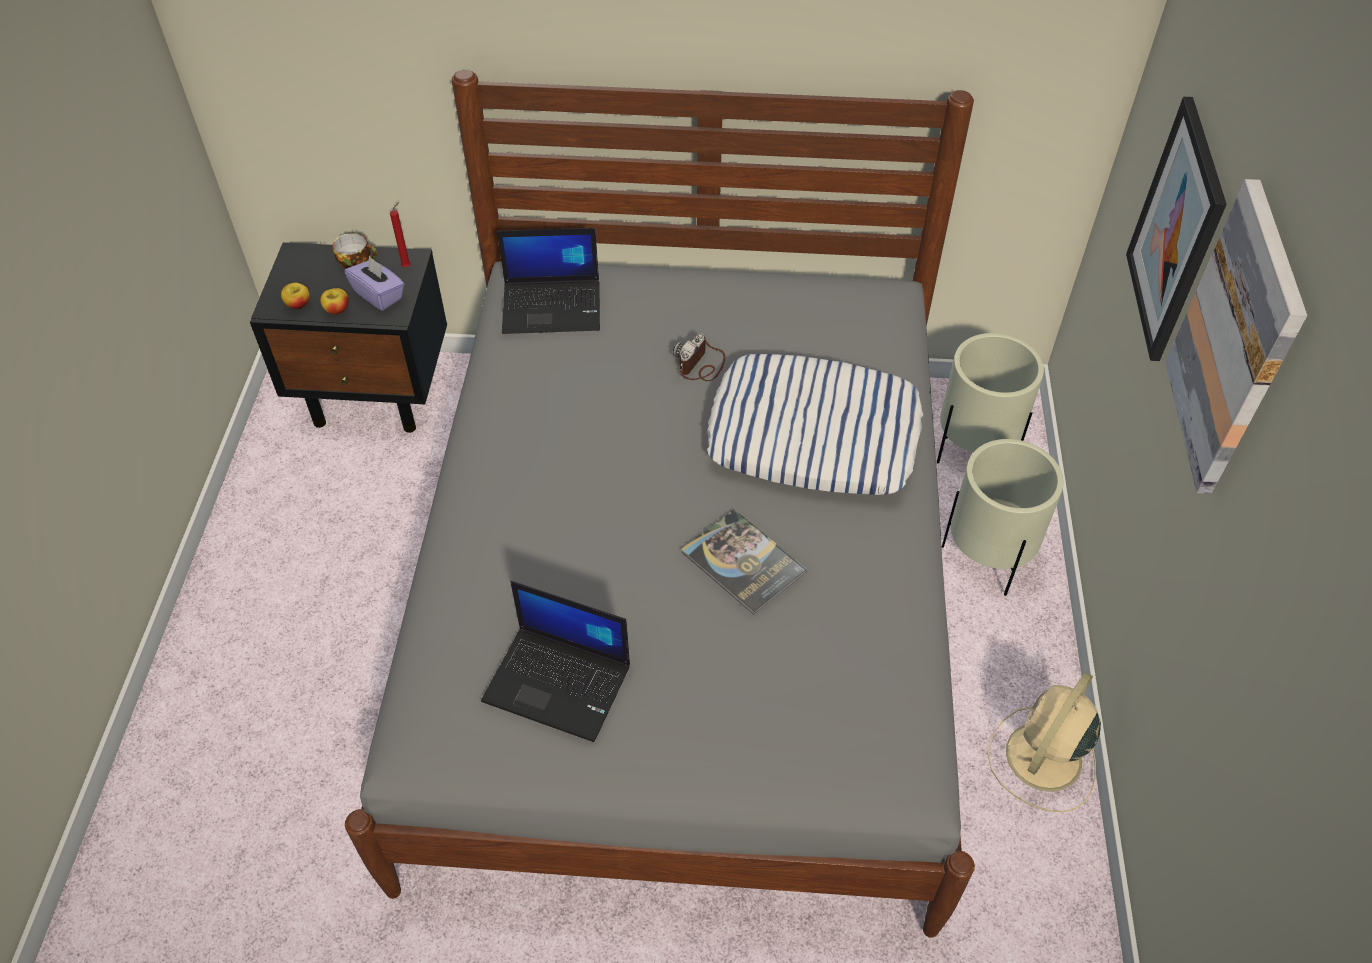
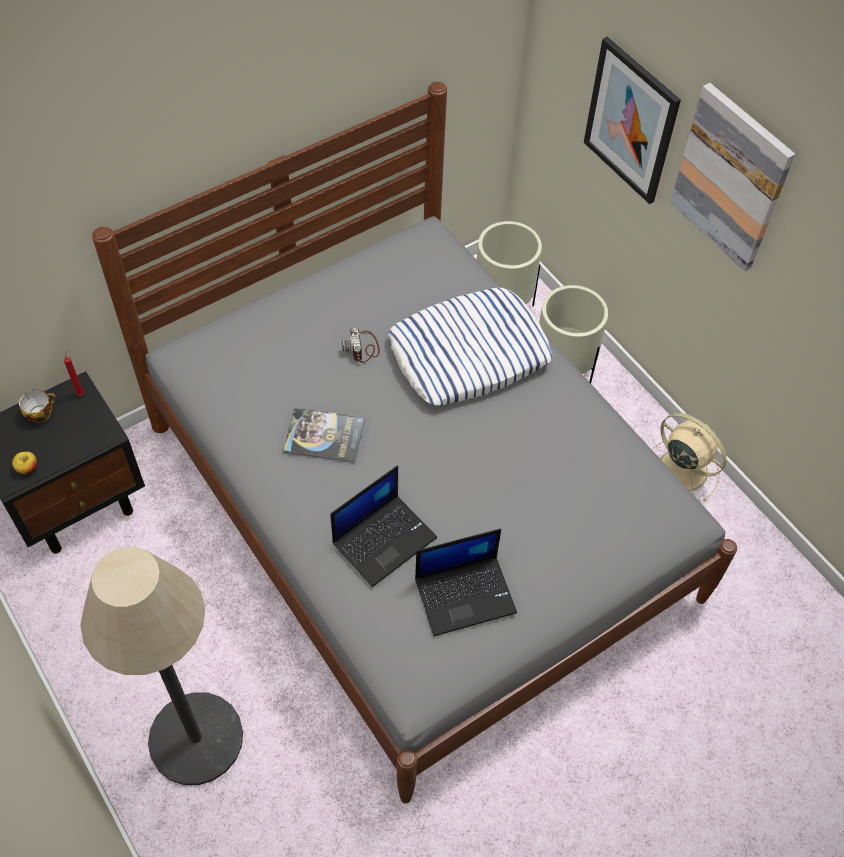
camera: 40 degrees left, 5 degrees up
apple [320,288,349,315] -> none
purple tissue box [345,256,404,311] -> none
laptop [497,228,600,334] -> laptop moved to [330,465,437,587]
book [681,509,807,615] -> book moved to [283,408,365,462]
beige fan [988,672,1101,812] -> beige fan turned 135 degrees clockwise [652,413,727,501]
none -> floor lamp [80,547,243,785]

